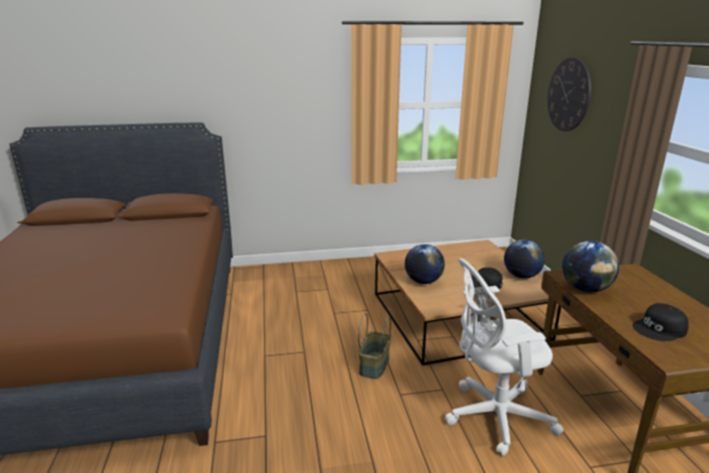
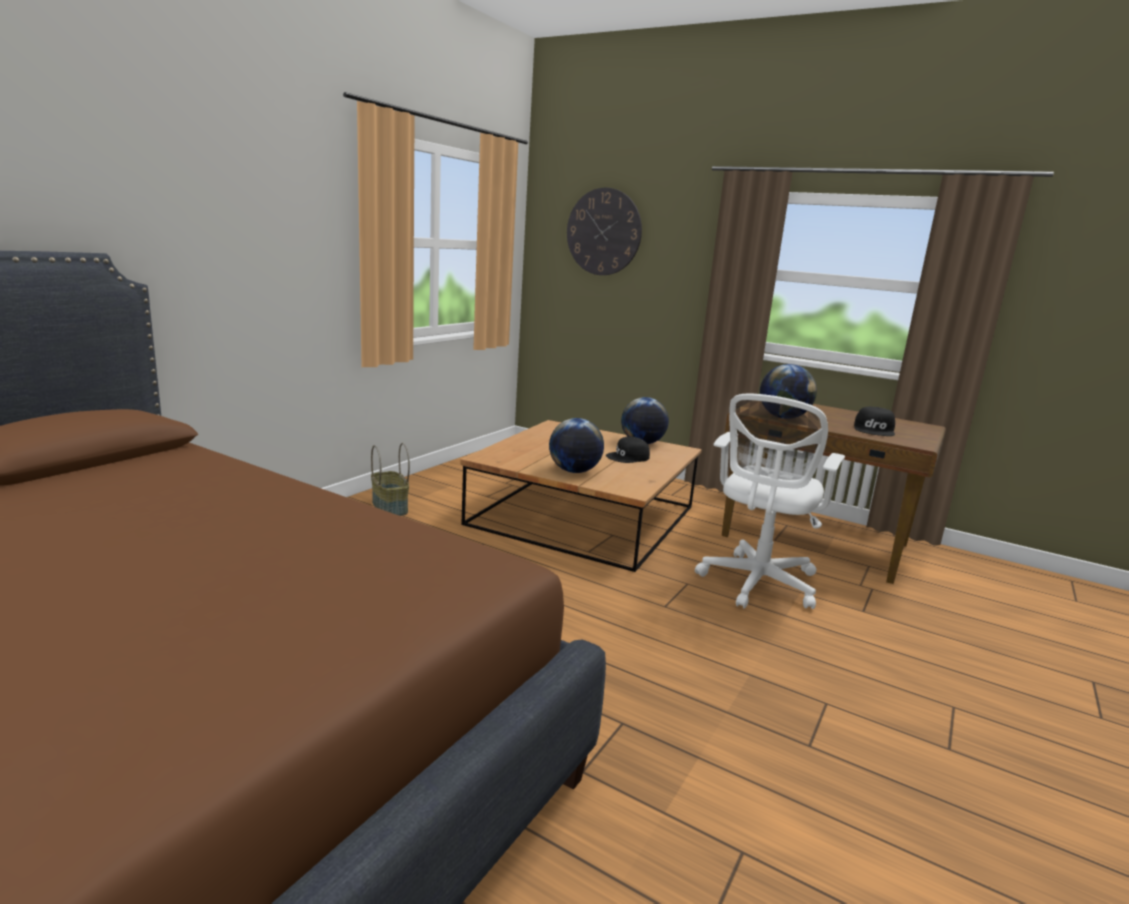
camera: 50 degrees left, 5 degrees down
basket [358,313,391,379] -> basket moved to [371,443,410,516]

